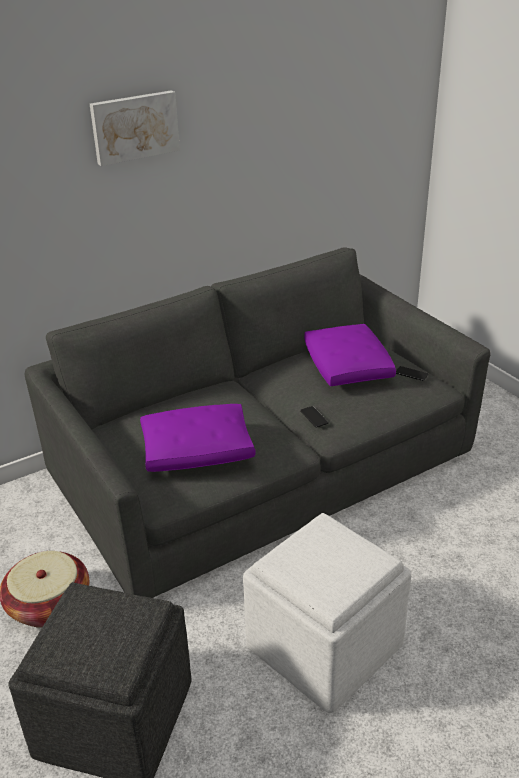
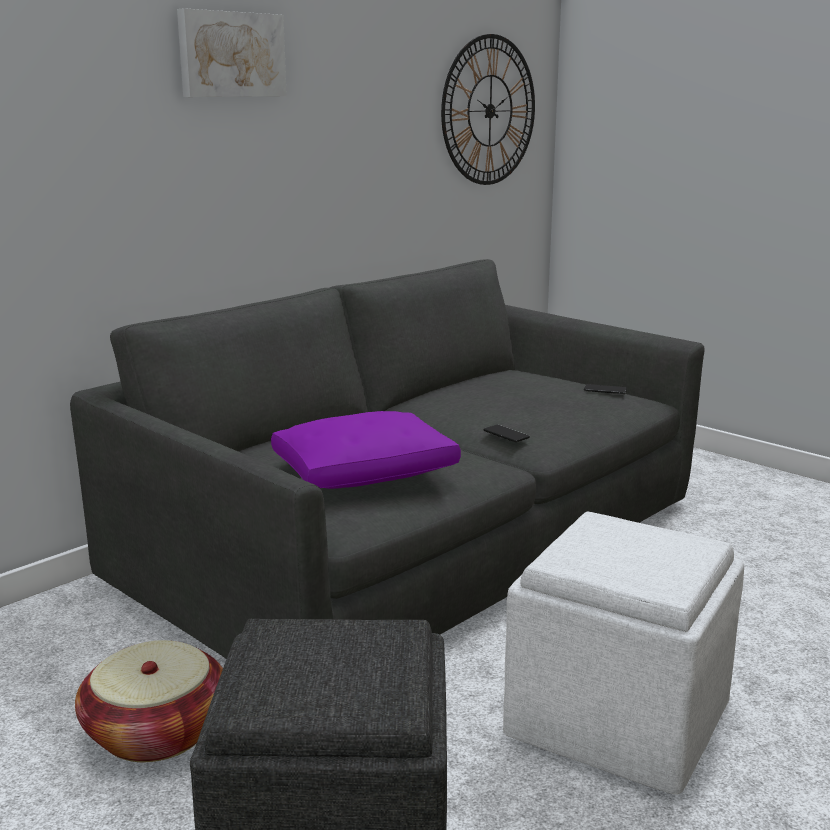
camera: 15 degrees left, 15 degrees down
purple pillow [304,324,396,386] -> none
none -> wall clock [441,34,535,185]

